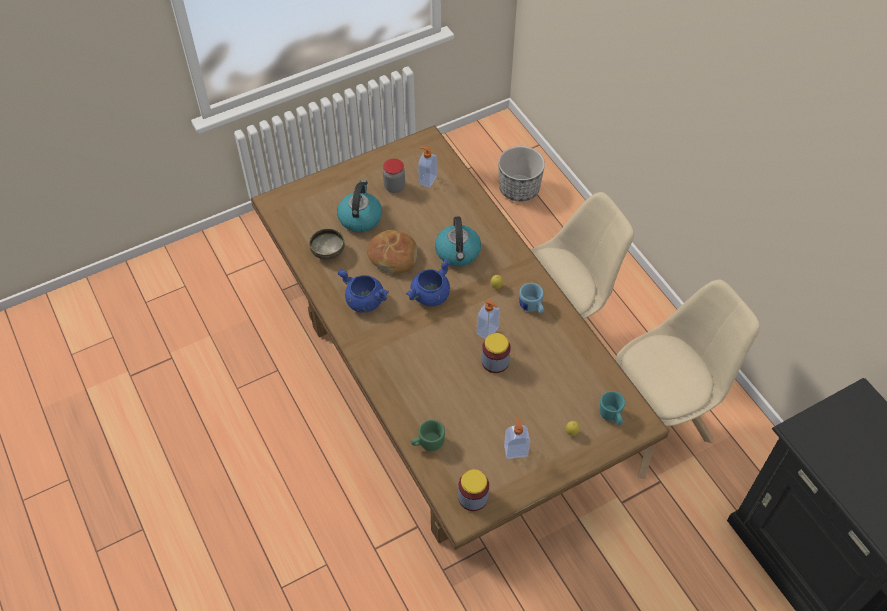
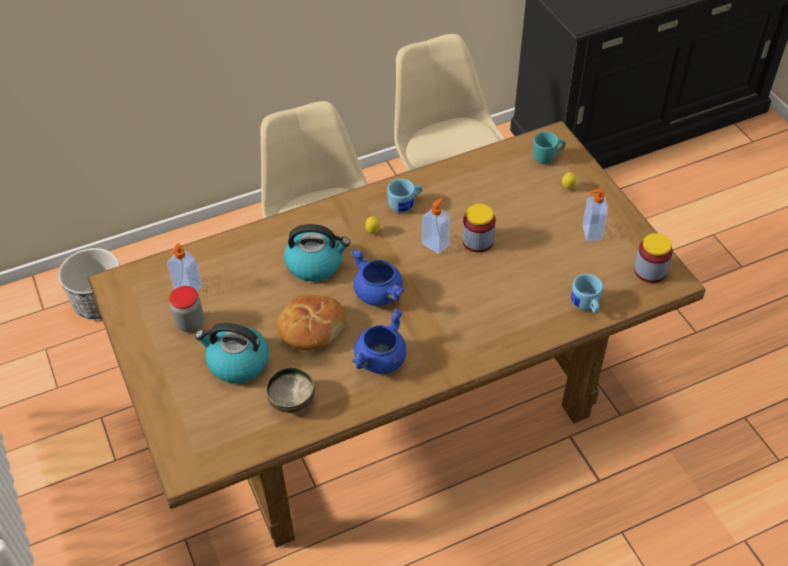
camera: 85 degrees left, 5 degrees down
green mug [411,420,445,451] -> blue mug [571,274,603,313]

